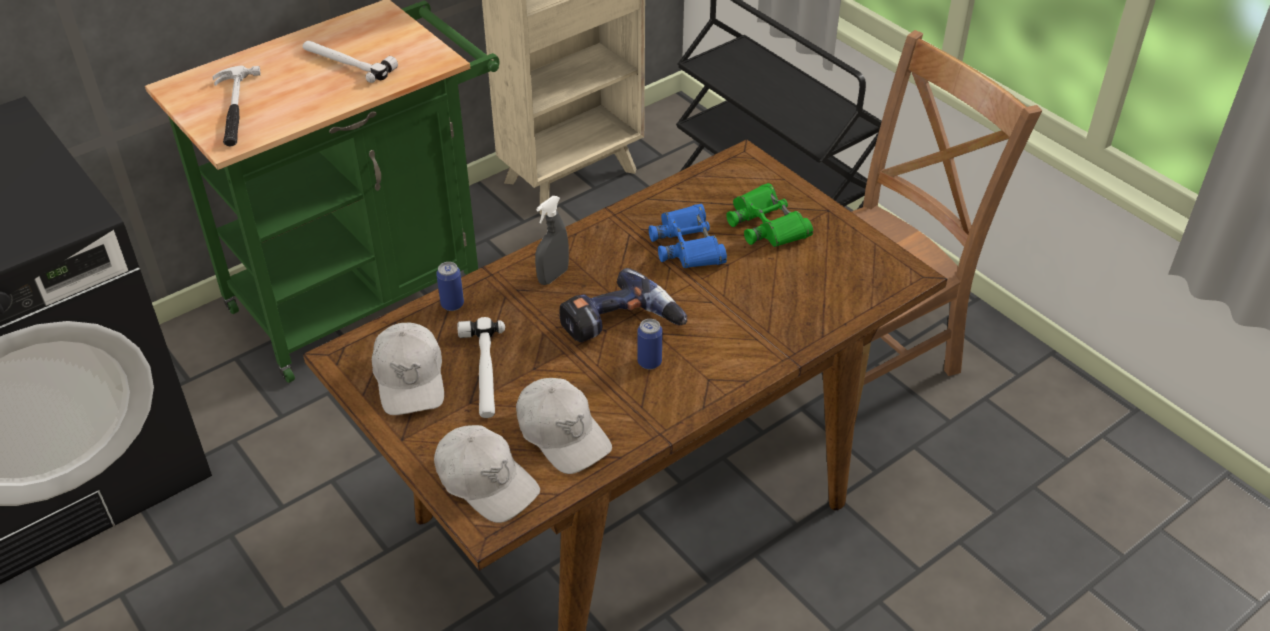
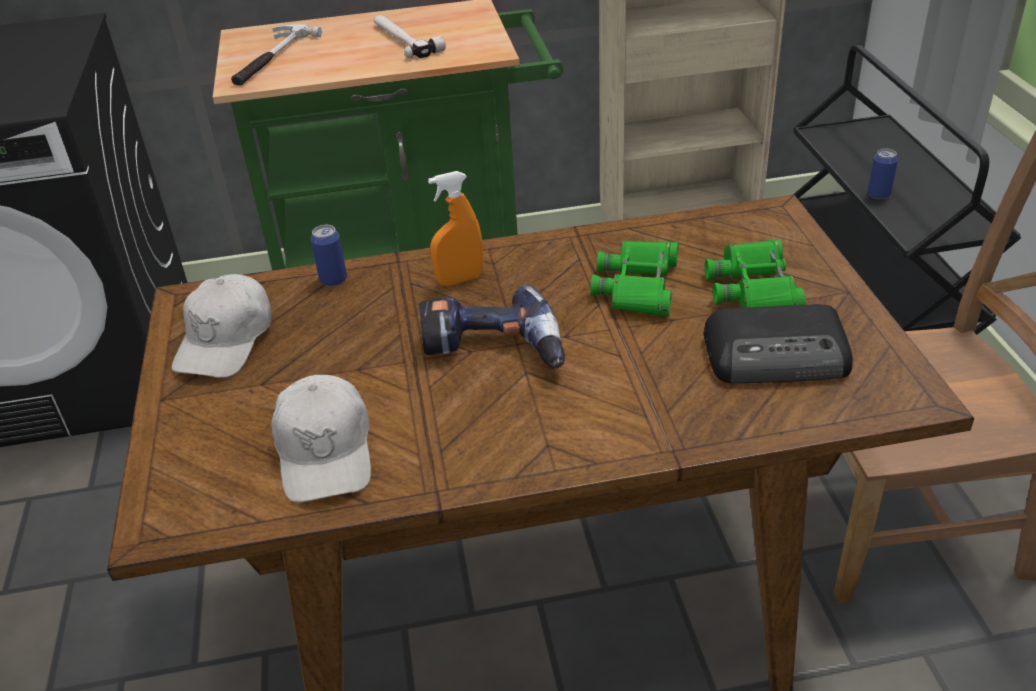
camera: 30 degrees right, 5 degrees down
white cap [434,425,540,523] -> none
hammer [457,317,505,418] -> none
grey spray bottle [535,196,569,285] -> orange spray bottle [428,171,483,286]
can [637,319,663,369] -> can moved to [868,149,898,199]
blue binoculars [649,204,727,268] -> green binoculars [591,240,678,317]
none -> radio [703,304,853,383]

